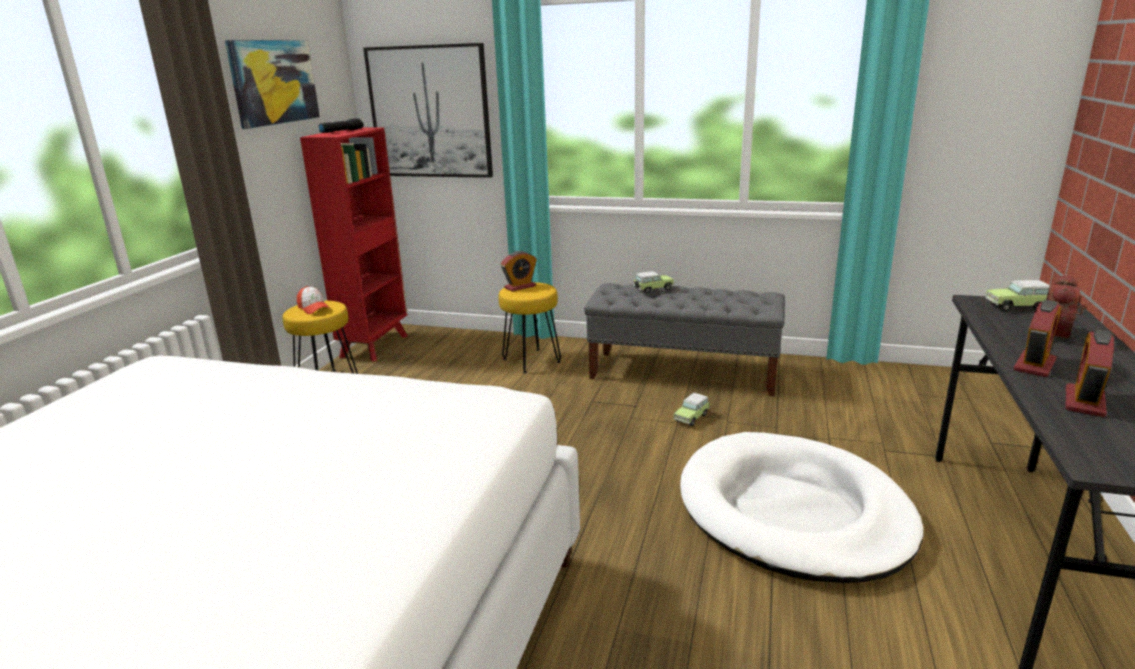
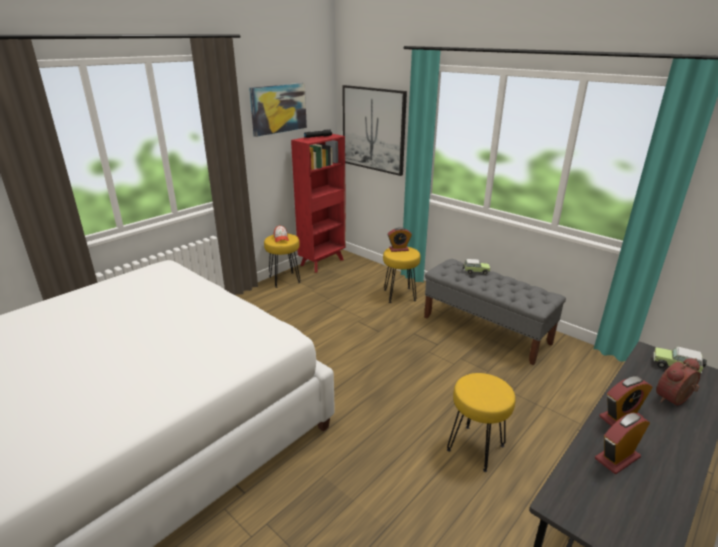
camera: 25 degrees right, 5 degrees up
toy car [674,393,710,426] -> none
white dog bed [680,432,923,583] -> yellow stool [447,373,516,472]

